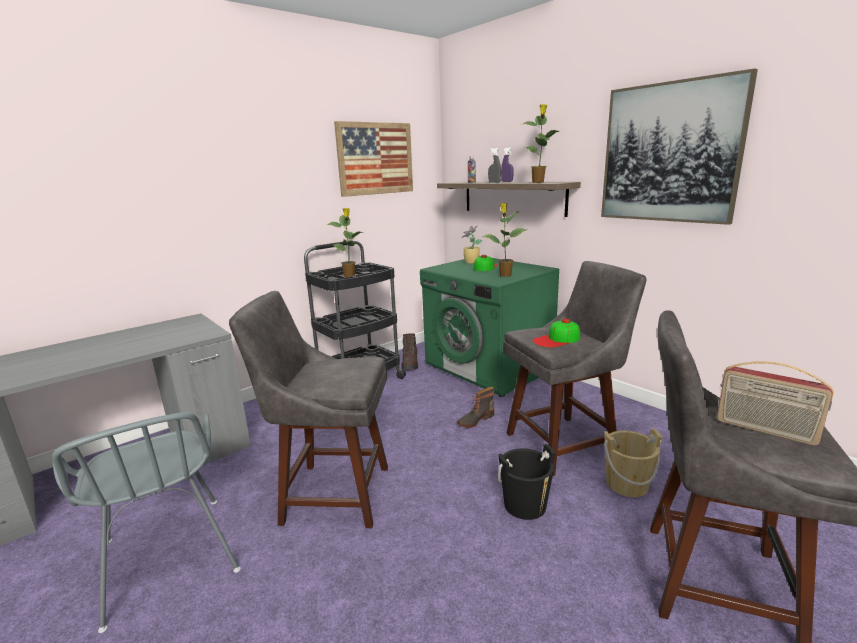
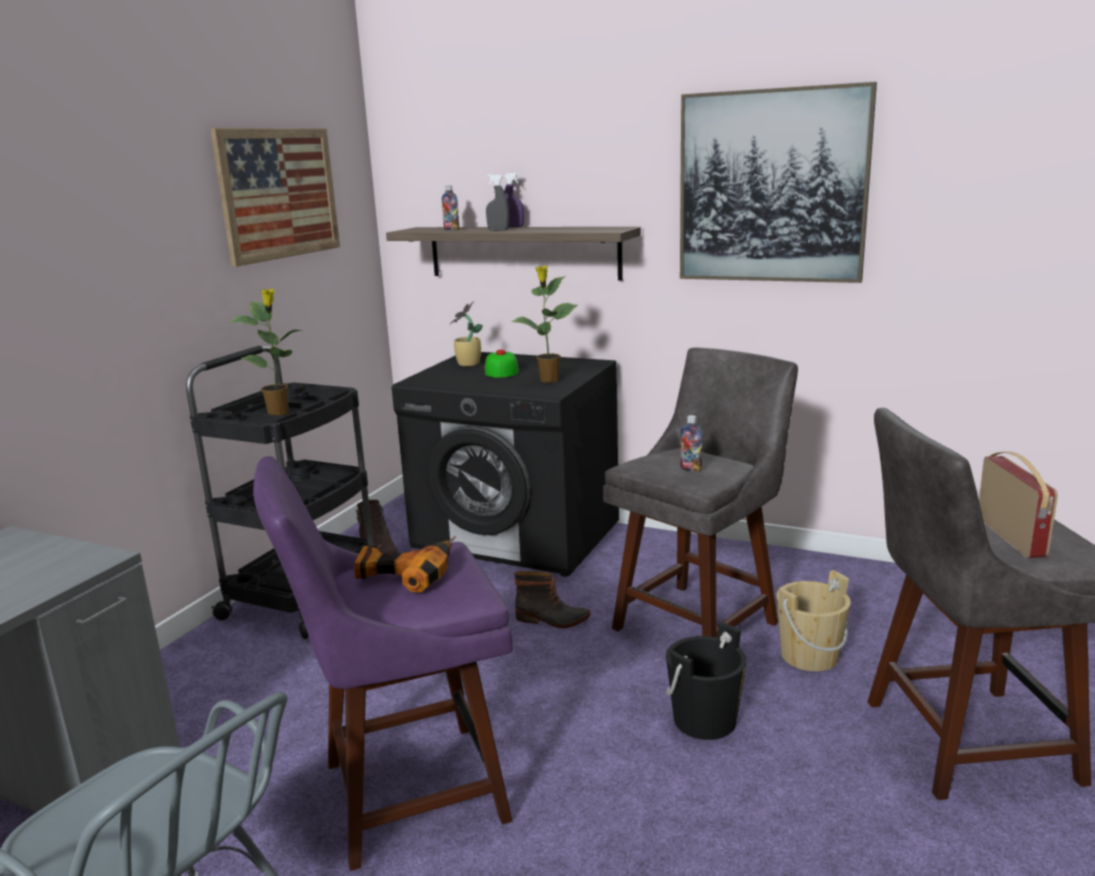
camera: 25 degrees left, 0 degrees up
grey stool [229,291,388,528] -> purple stool [253,456,513,871]
green washing machine [420,256,559,397] -> black washing machine [392,352,619,577]
boot [457,387,494,428] -> boot turned 105 degrees counterclockwise [514,571,590,628]
potted plant [523,104,559,183] -> none
cap [533,319,580,348] -> bottle [680,415,702,472]
radio [717,361,834,446] -> radio turned 105 degrees counterclockwise [979,452,1058,558]
none -> power drill [354,536,456,593]

